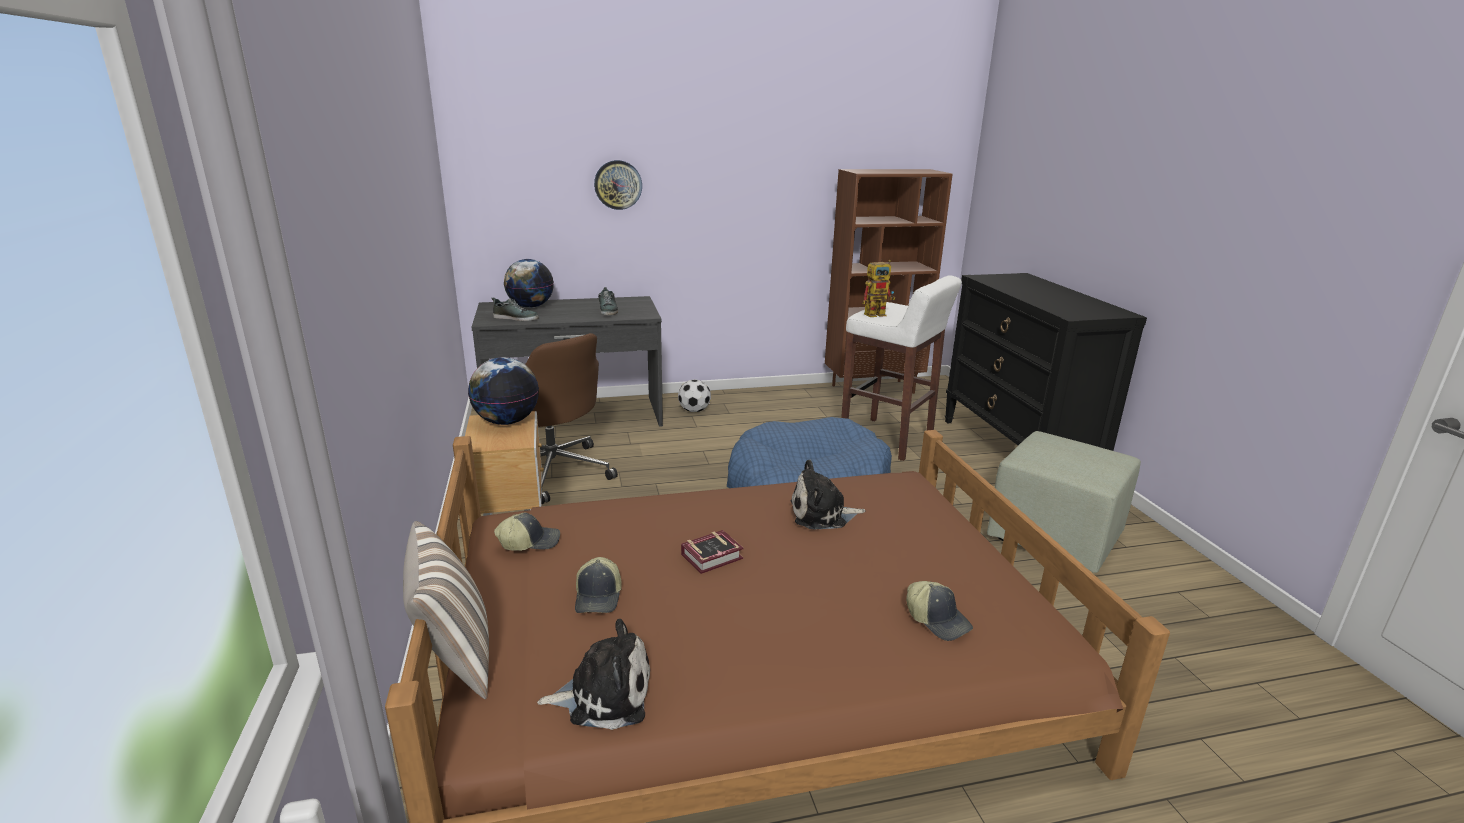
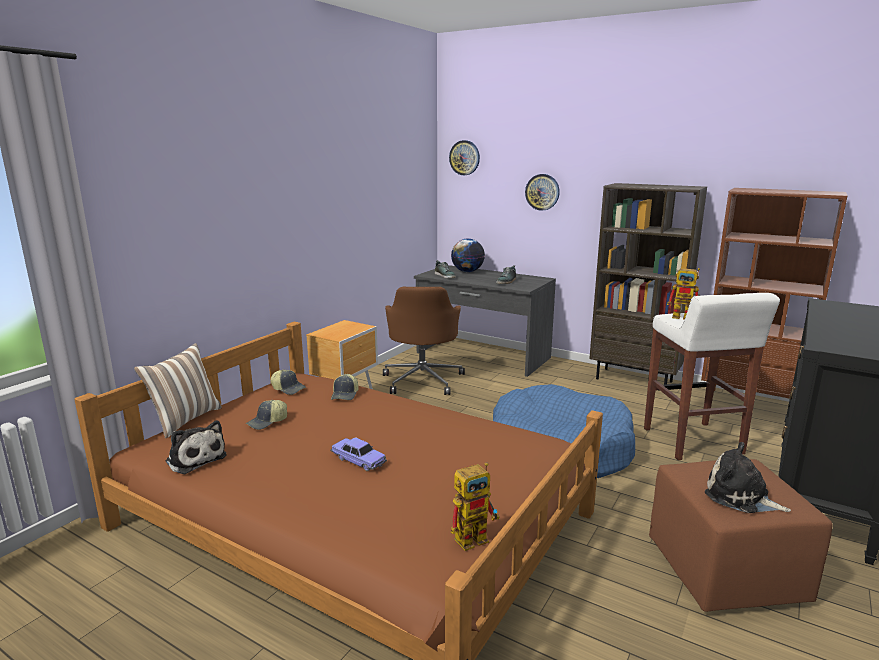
camera: 45 degrees right, 5 degrees down
globe [468,357,539,425] -> none
football [678,379,711,412] -> none
book [681,530,744,574] -> none
plush toy [791,460,866,529] -> plush toy moved to [705,442,791,513]
cap [906,581,973,641] -> cap moved to [331,374,359,400]
green ottoman [987,431,1141,573] -> brown ottoman [649,459,833,612]
none -> toy car [330,438,387,471]
none -> wall clock [449,140,480,175]
none -> toy robot [451,462,500,551]
none -> brown bookcase [589,183,707,385]

